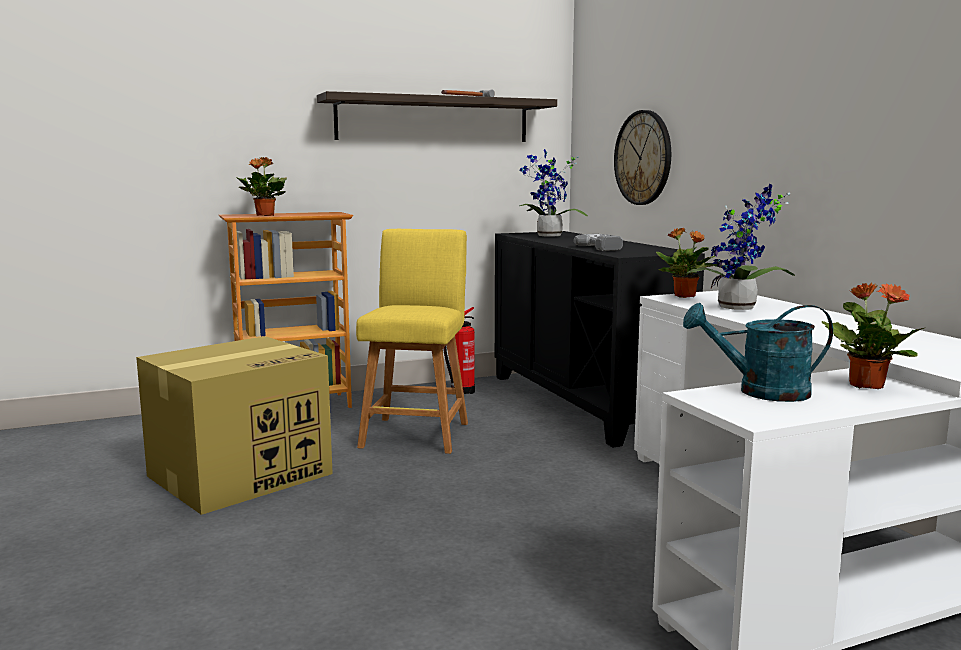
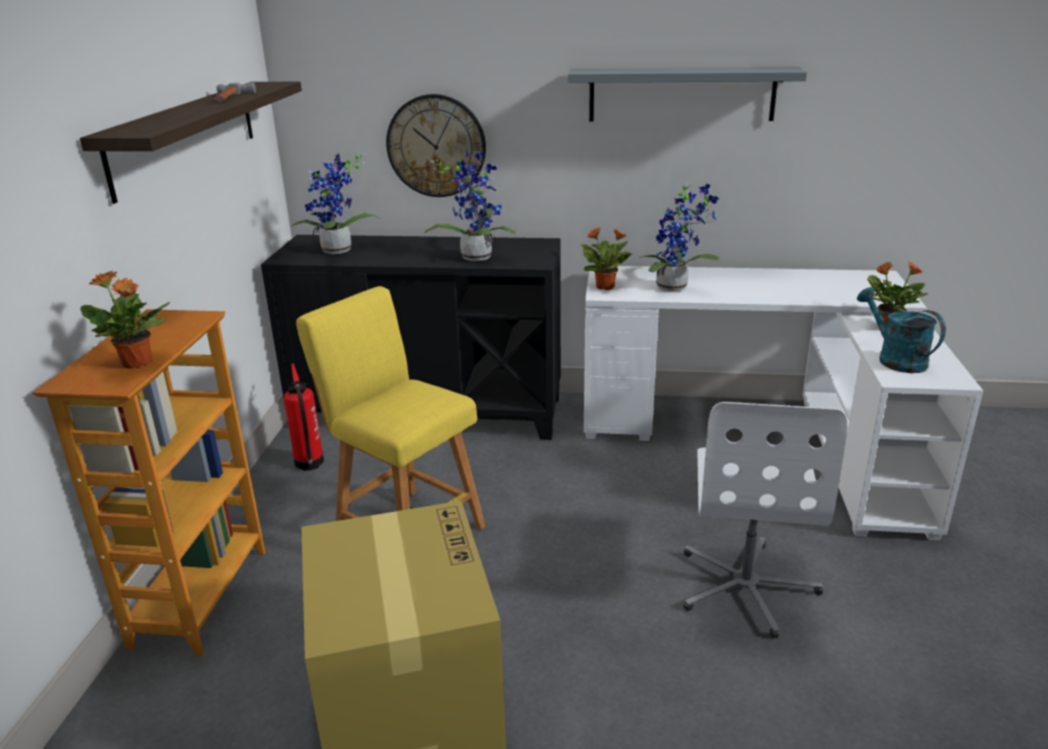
camera: 60 degrees left, 15 degrees up
power drill [574,234,623,251] -> potted plant [424,147,516,261]
turquoise watering can [683,303,833,402] -> turquoise watering can turned 120 degrees clockwise [857,287,946,373]
none -> grey shelf [568,67,807,121]
none -> white office chair [684,402,847,638]

